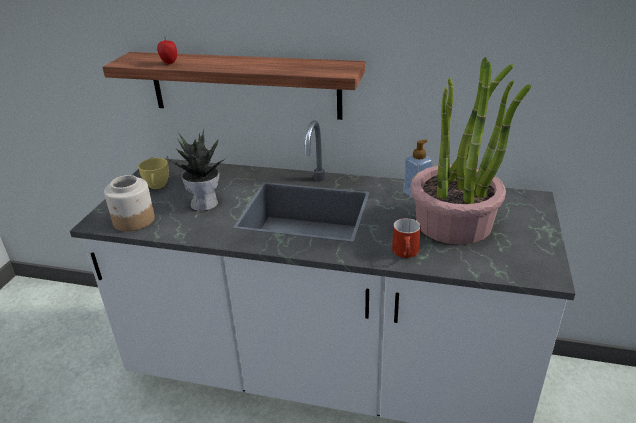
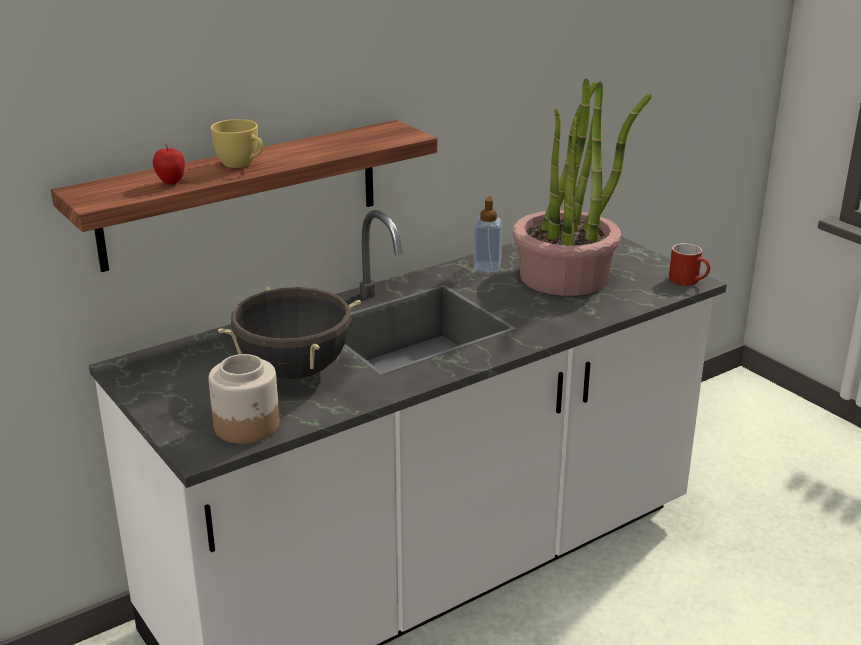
camera: 50 degrees left, 5 degrees down
yellow cup [138,158,169,189] -> yellow cup moved to [210,119,263,168]
potted plant [167,130,226,211] -> black cooking pot [218,286,361,379]
red mug [392,218,421,258] -> red mug moved to [669,243,710,286]

